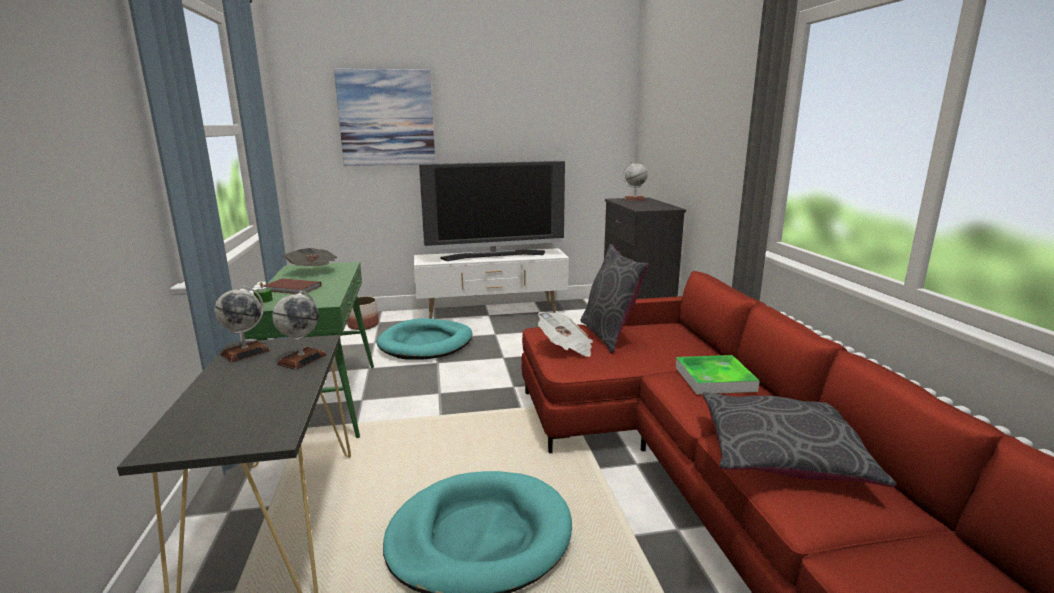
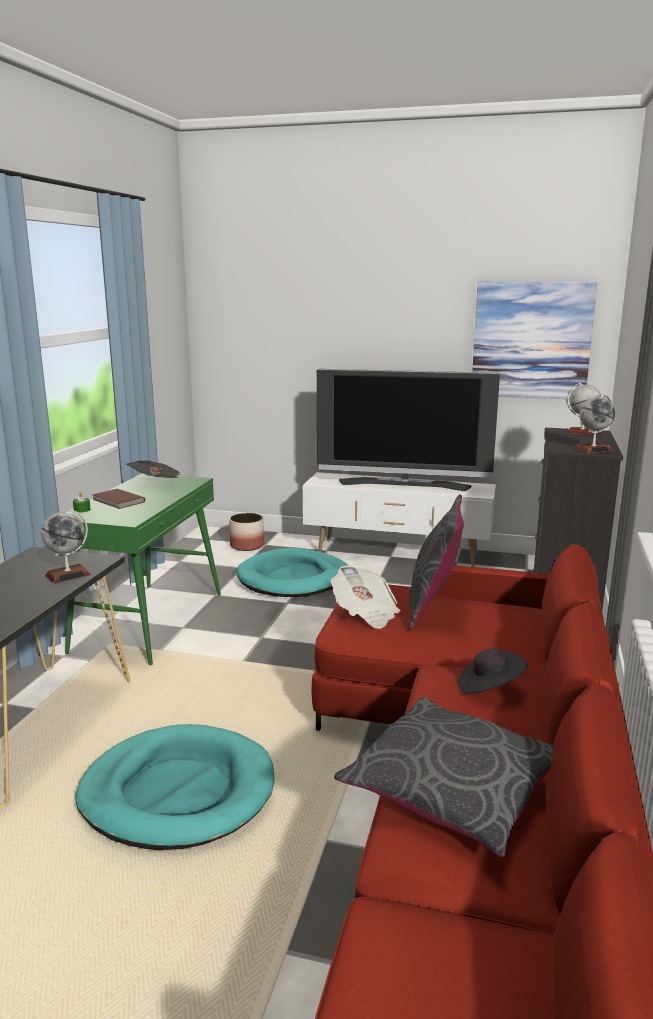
camera: 25 degrees right, 0 degrees up
globe [214,286,270,362] -> globe moved to [574,394,615,454]
picture [334,69,435,166] -> picture moved to [472,282,597,399]
tray [676,355,760,394] -> black hat [458,648,527,694]

